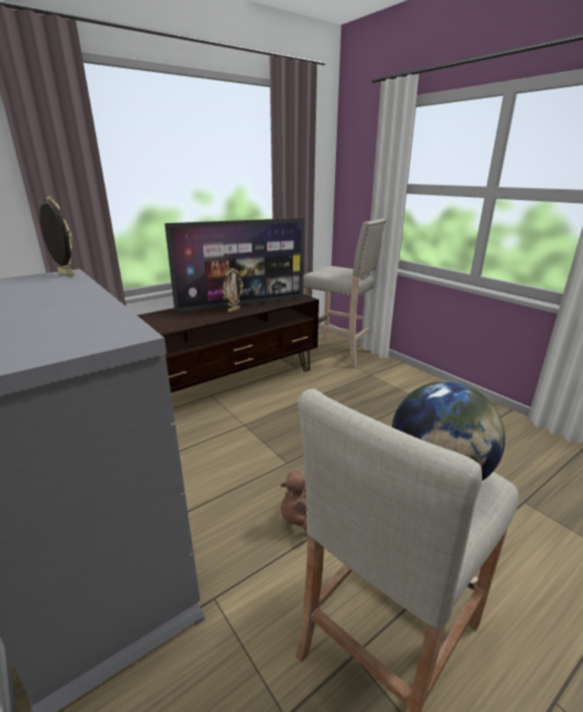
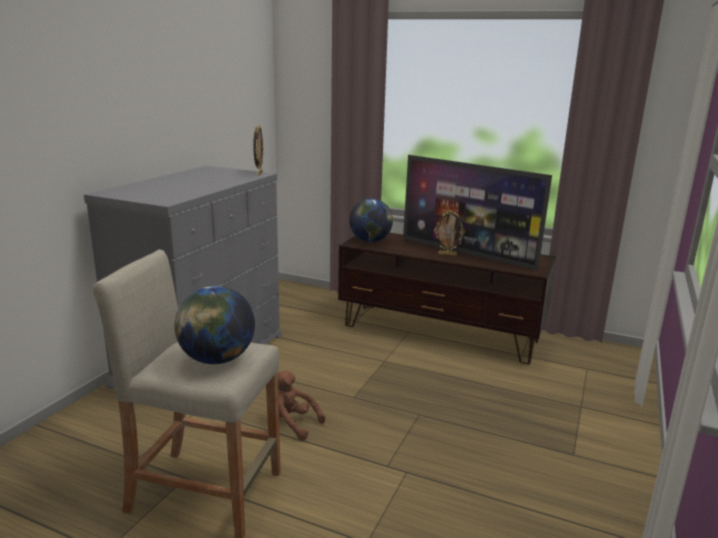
camera: 60 degrees right, 5 degrees down
beige stool [303,218,386,367] -> none
none -> globe [349,199,393,242]

